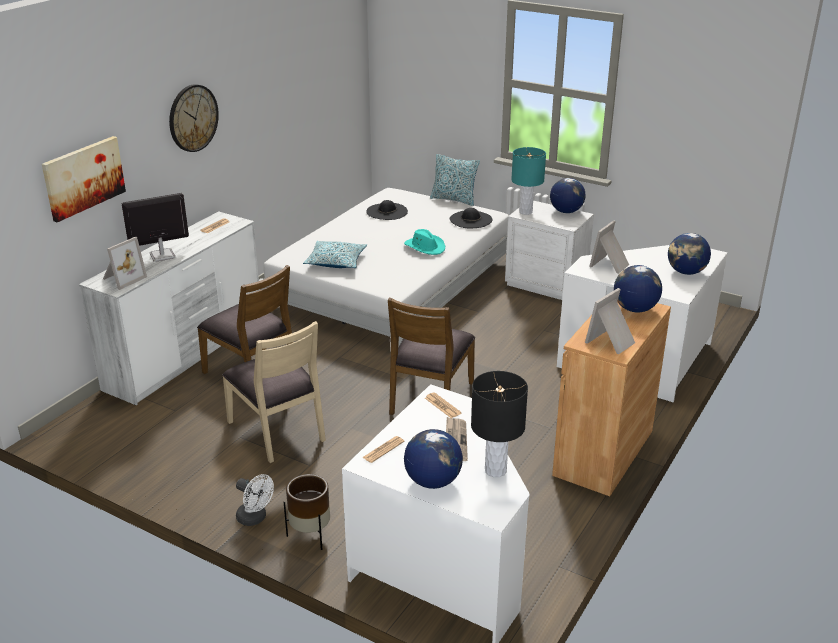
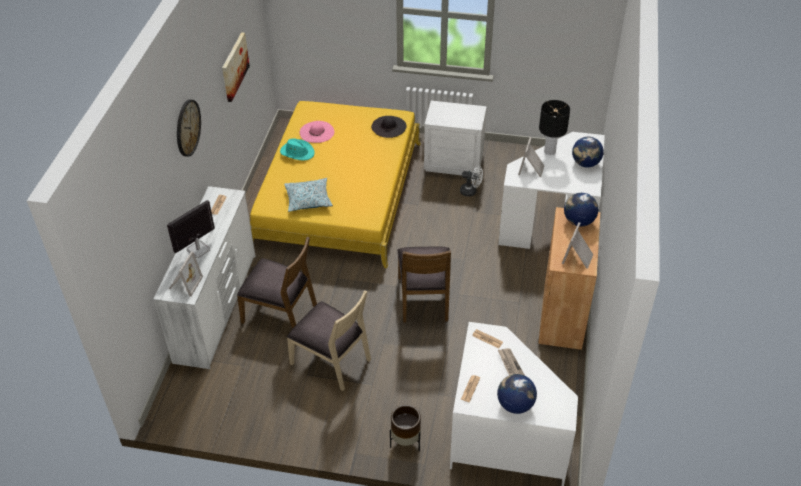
camera: 20 degrees left, 15 degrees up
picture [42,136,126,222] -> picture moved to [222,32,250,102]
white fan [236,474,274,526] -> white fan moved to [460,166,483,197]
white bed [259,188,509,347] -> yellow bed [250,101,421,268]
black hat [366,200,408,220] -> pink hat [300,121,334,143]
turquoise hat [404,229,445,255] -> turquoise hat moved to [280,138,315,160]
pillow [430,154,480,206] -> none
black table lamp [471,371,528,477] -> black table lamp moved to [539,100,570,155]
turquoise table lamp [511,147,546,215] -> none
globe [550,178,585,213] -> none

